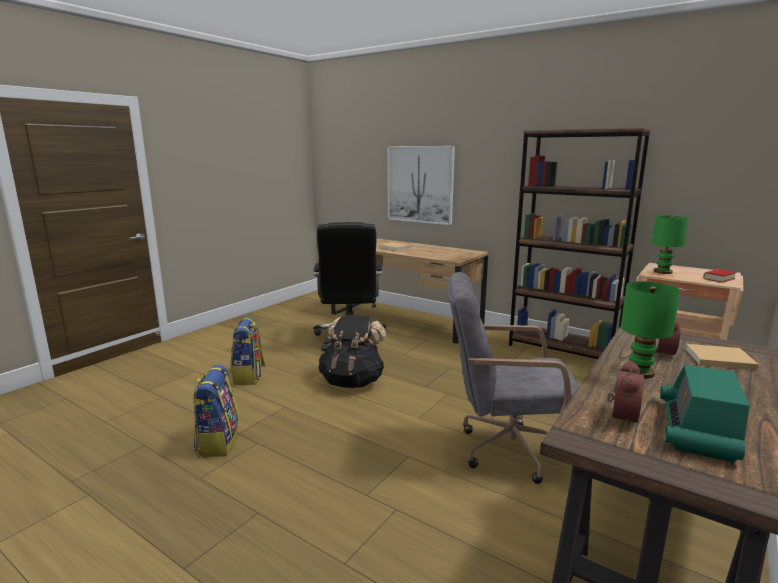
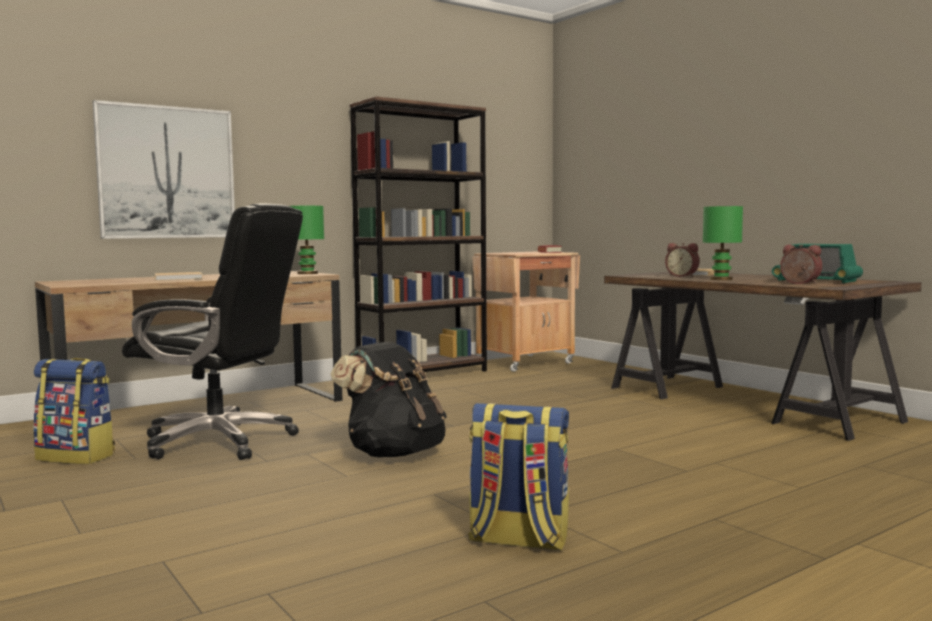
camera: 70 degrees left, 10 degrees down
backpack [231,317,265,385] -> backpack moved to [33,358,115,464]
grey office chair [447,272,579,484] -> none
green table lamp [651,215,689,274] -> green table lamp moved to [290,205,324,274]

